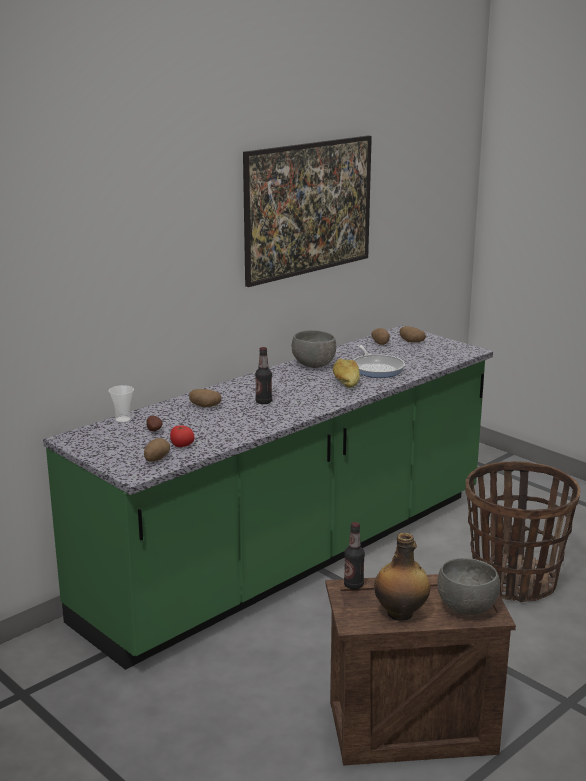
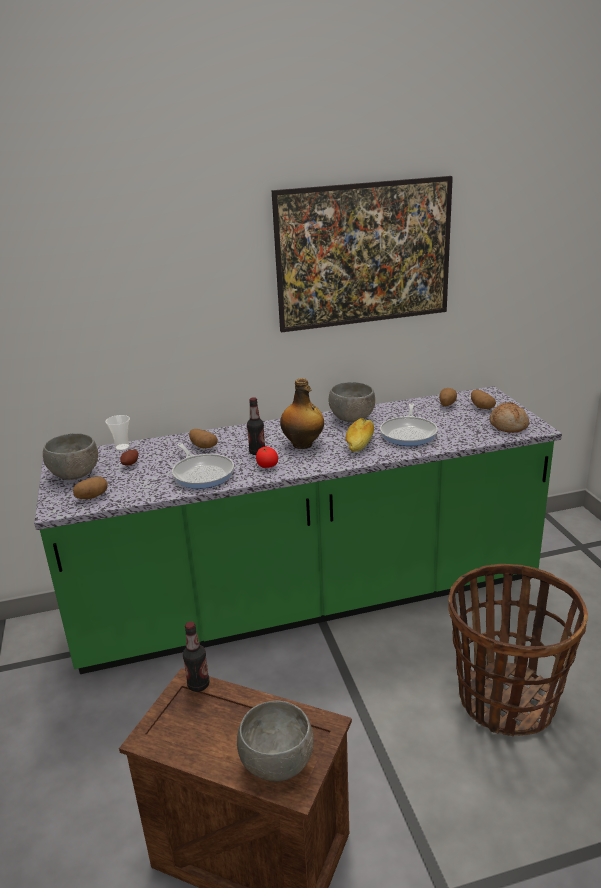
camera: 30 degrees right, 5 degrees up
tomato [170,425,195,447] -> tomato moved to [256,447,278,468]
bottle [374,533,430,621] -> bottle moved to [280,378,324,449]
none -> grey bowl [43,433,98,480]
none -> frying pan [172,443,234,489]
none -> bread [489,402,529,433]

